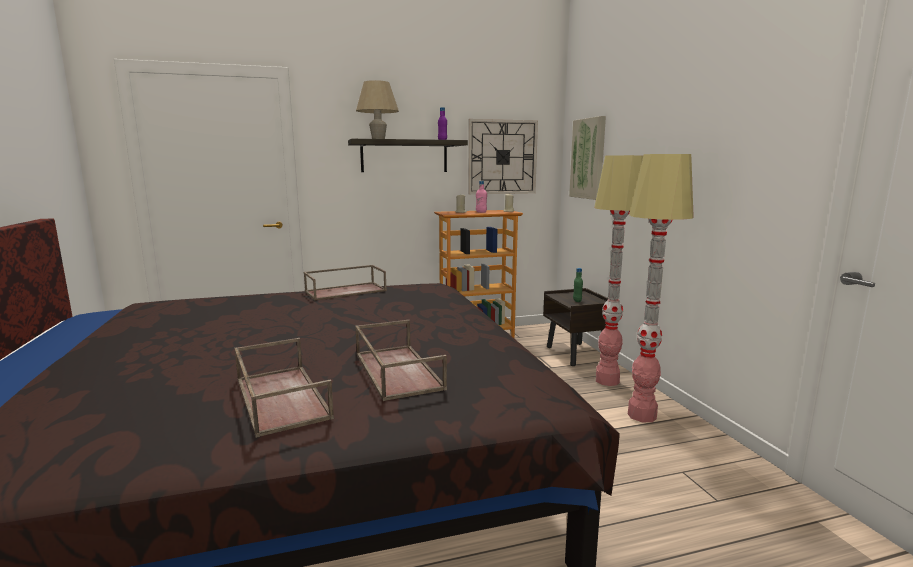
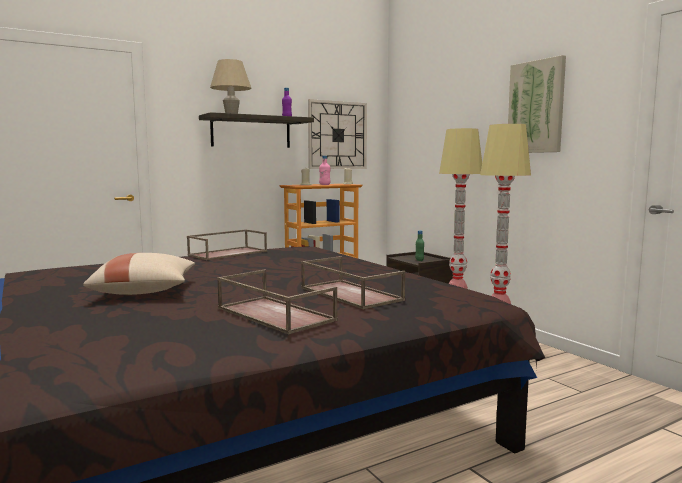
camera: 15 degrees left, 5 degrees down
picture [569,116,606,200] -> picture moved to [508,55,566,153]
none -> beige pillow [83,253,195,295]

